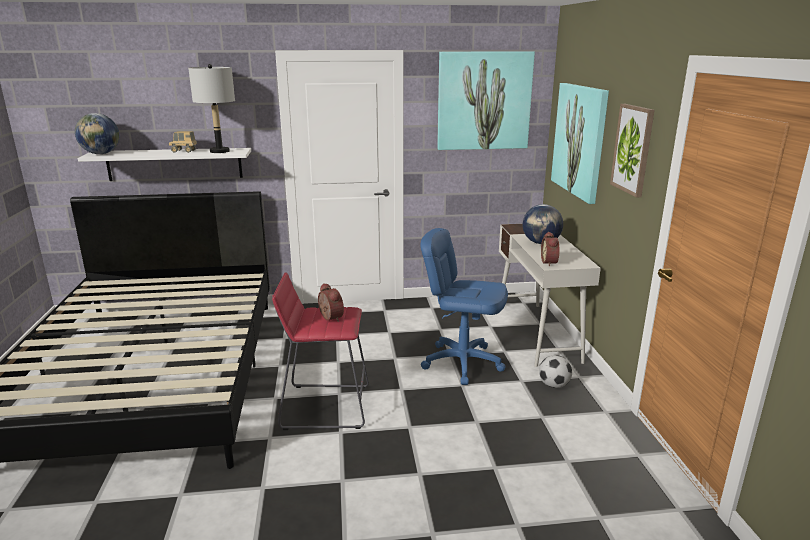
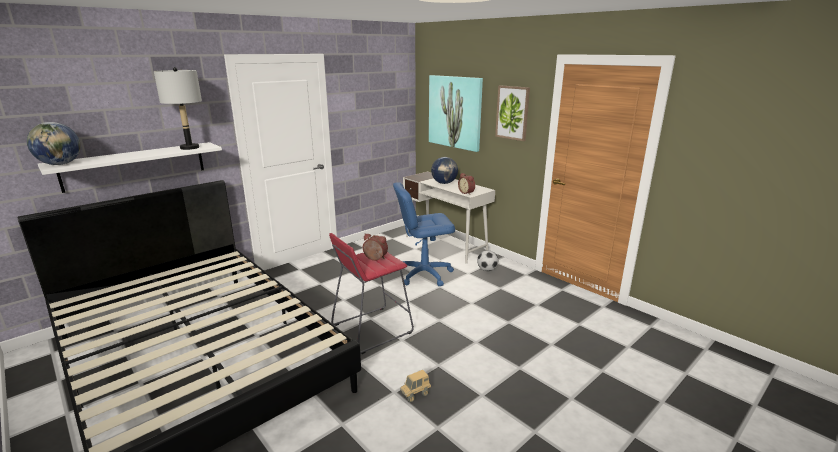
camera: 35 degrees left, 0 degrees up
toy truck [169,131,197,153] -> toy truck moved to [400,370,431,402]
picture [437,51,535,150] -> none

